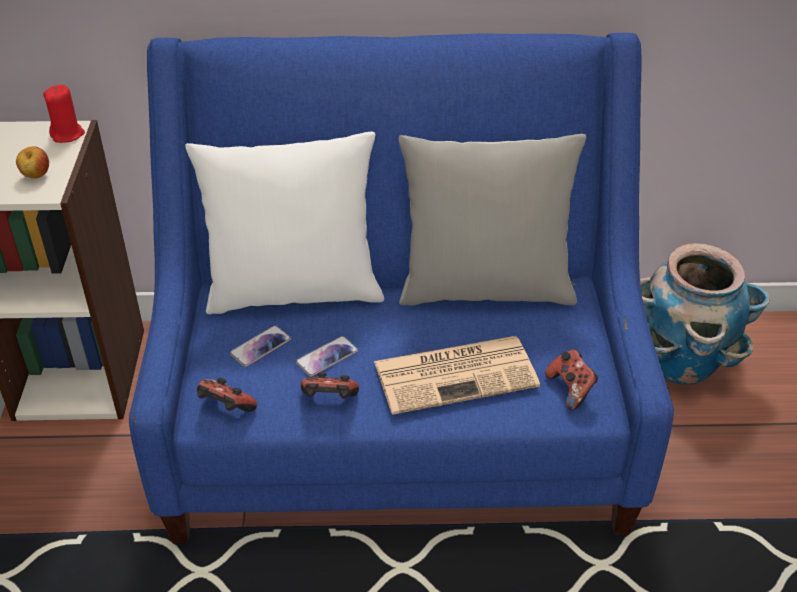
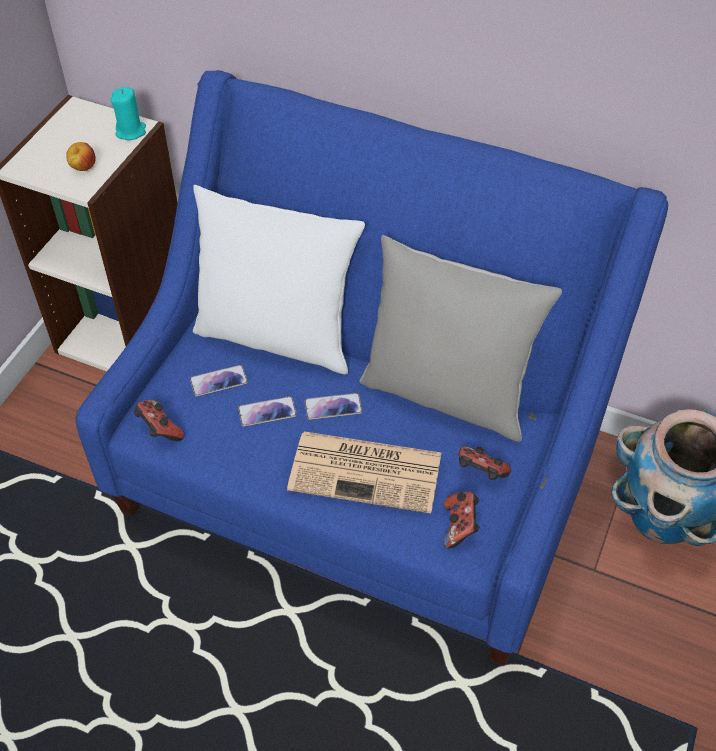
camera: 25 degrees right, 10 degrees up
red candle [43,85,85,143] -> turquoise candle [111,87,146,140]
game controller [301,372,359,399] -> game controller moved to [459,446,511,480]
none -> phone [305,393,362,420]

